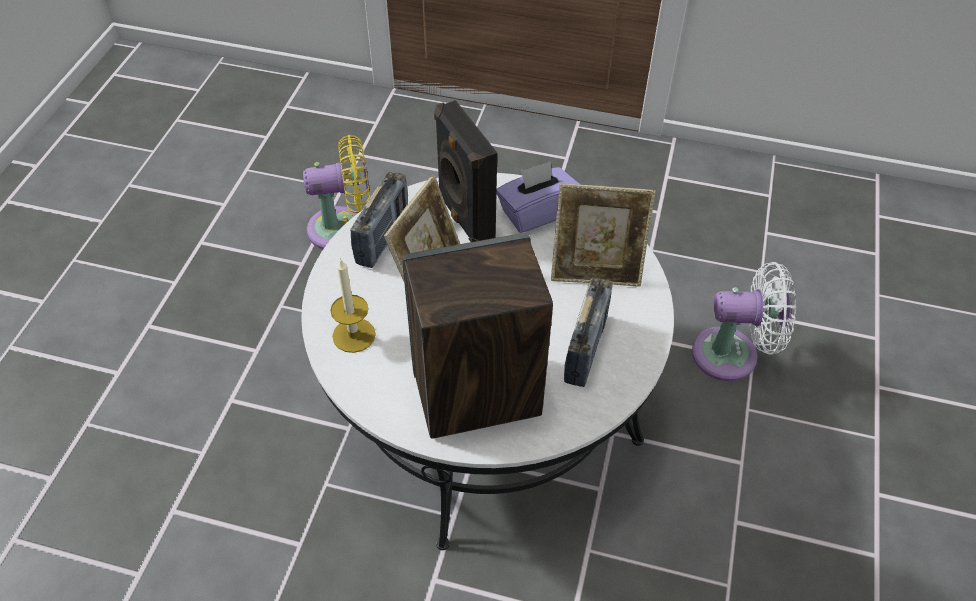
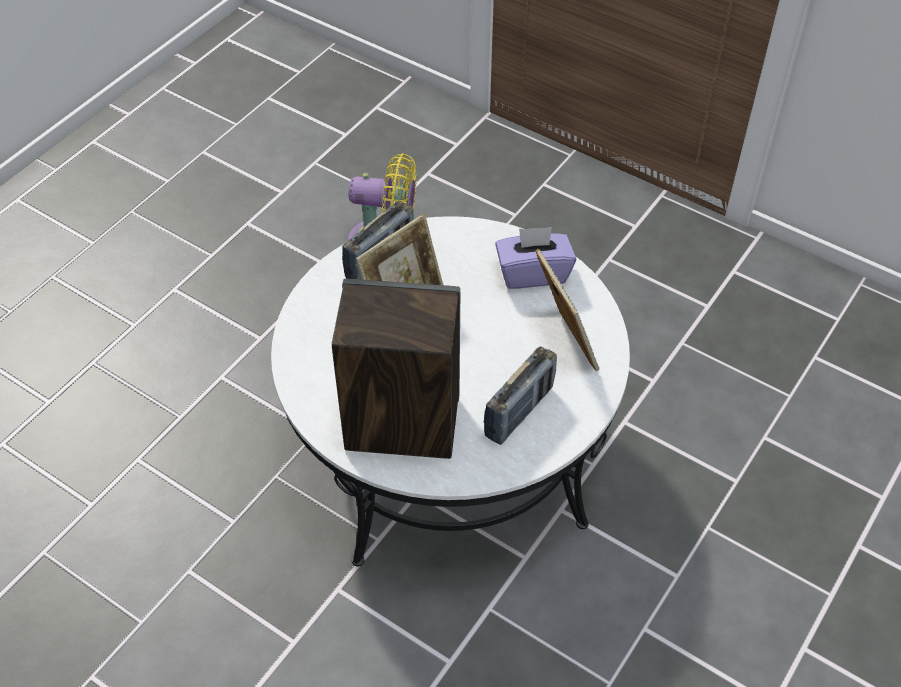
camera: 20 degrees right, 0 degrees up
candle [330,258,376,353] -> none
black speaker [434,100,497,242] -> none
picture frame [551,184,656,287] -> picture frame turned 135 degrees counterclockwise [536,249,600,371]
white fan [692,262,796,381] -> none

